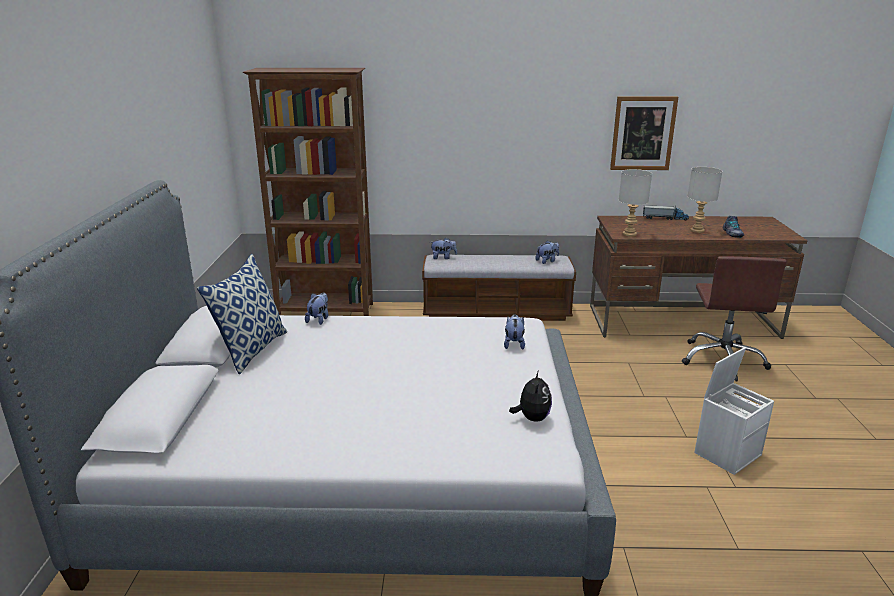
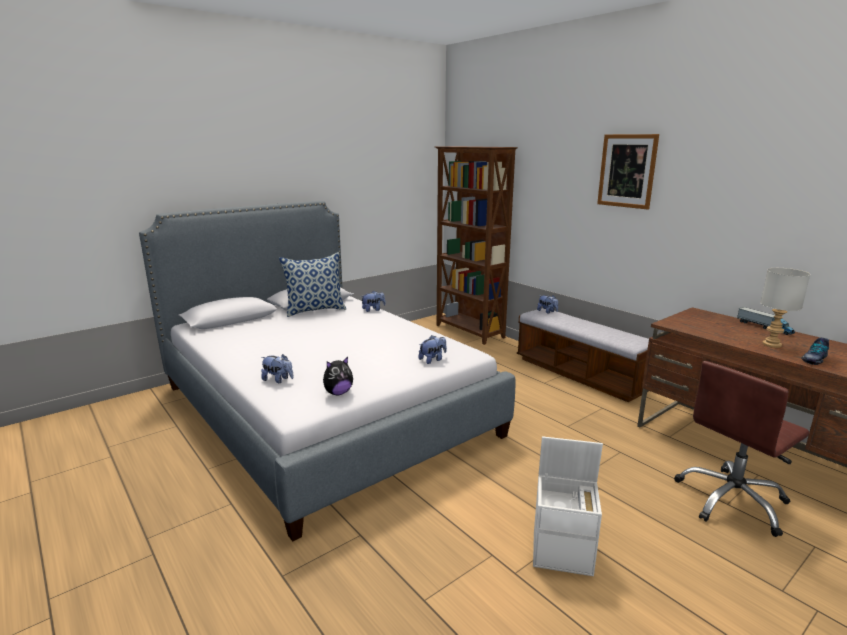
camera: 50 degrees right, 5 degrees down
plush toy [535,241,559,264] -> plush toy moved to [261,354,294,383]
picture [610,96,678,170] -> picture moved to [597,134,659,209]
grey table lamp [619,169,652,236] -> none

